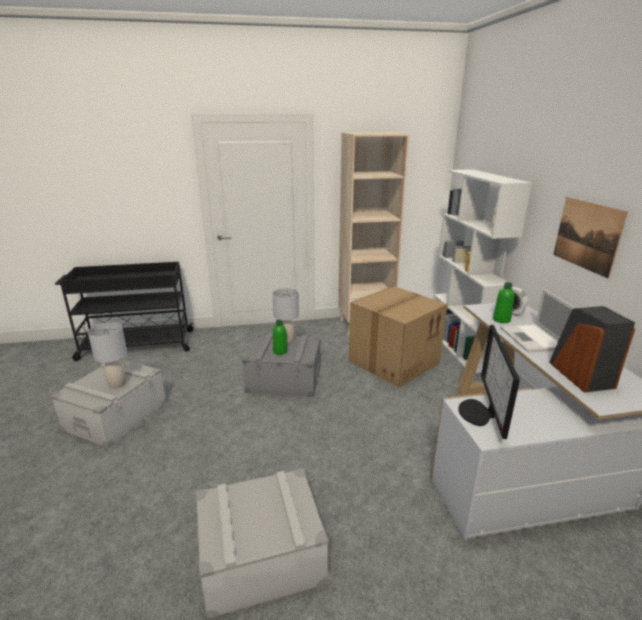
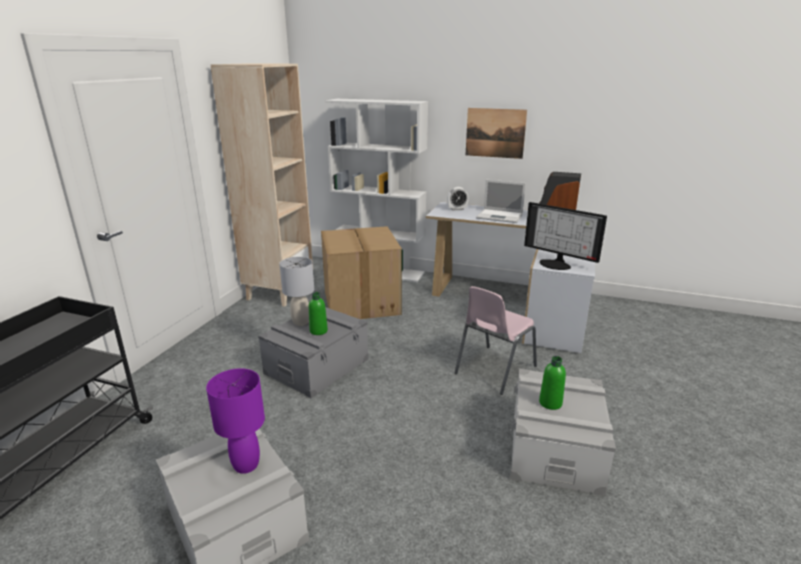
camera: 60 degrees left, 0 degrees up
grey table lamp [88,322,127,389] -> purple table lamp [206,368,265,474]
green bottle [493,282,515,323] -> green bottle moved to [539,356,566,410]
none -> pink chair [455,286,537,395]

